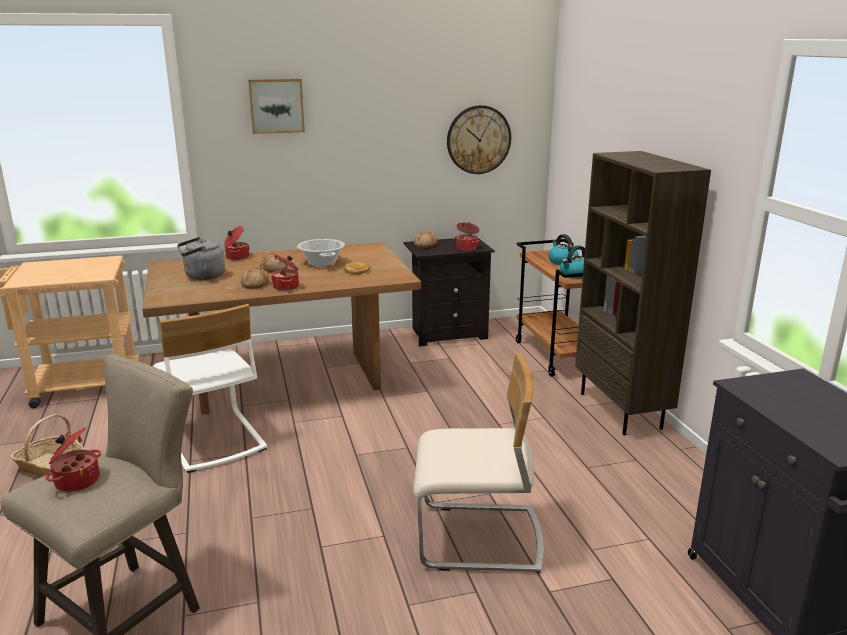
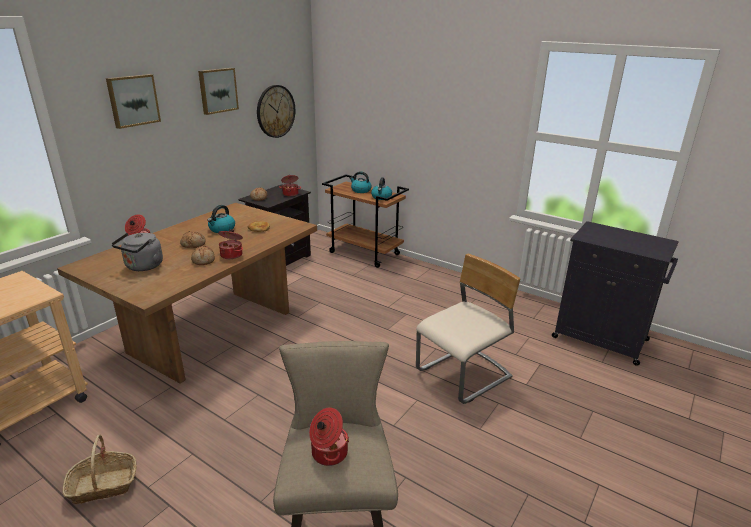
camera: 40 degrees left, 5 degrees up
white chair [153,304,267,473] -> none
cooking pot [297,239,345,267] -> kettle [207,205,235,233]
brown bookcase [575,151,711,435] -> none
none -> picture [198,68,239,115]

